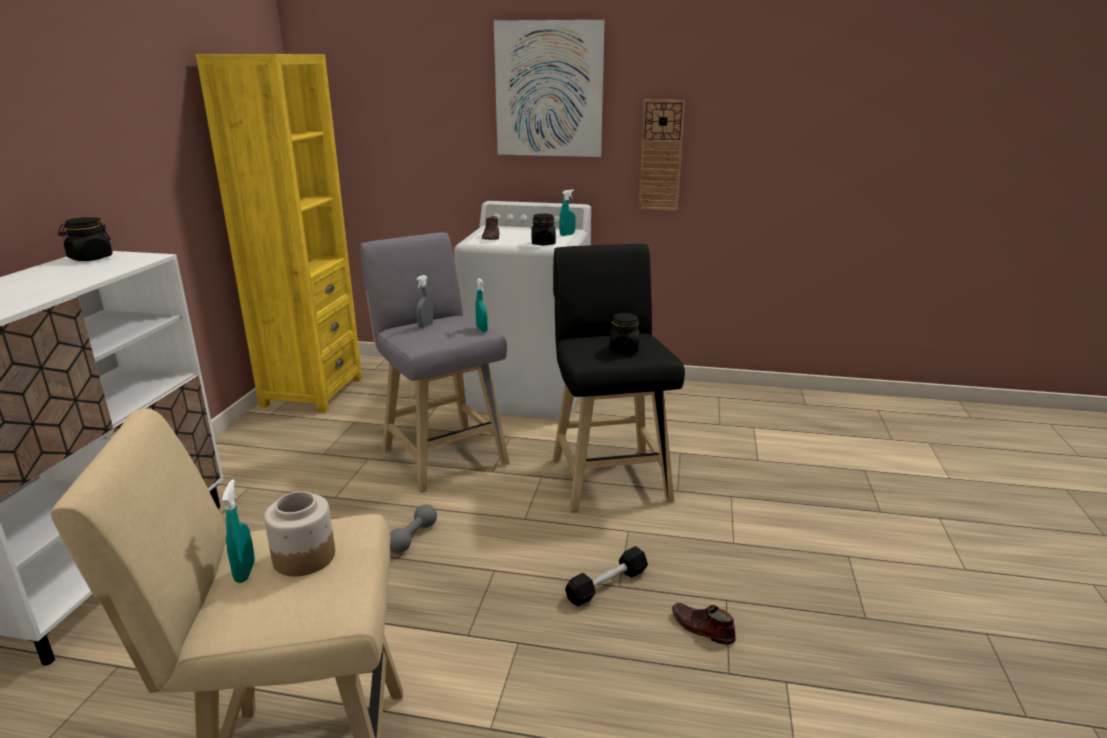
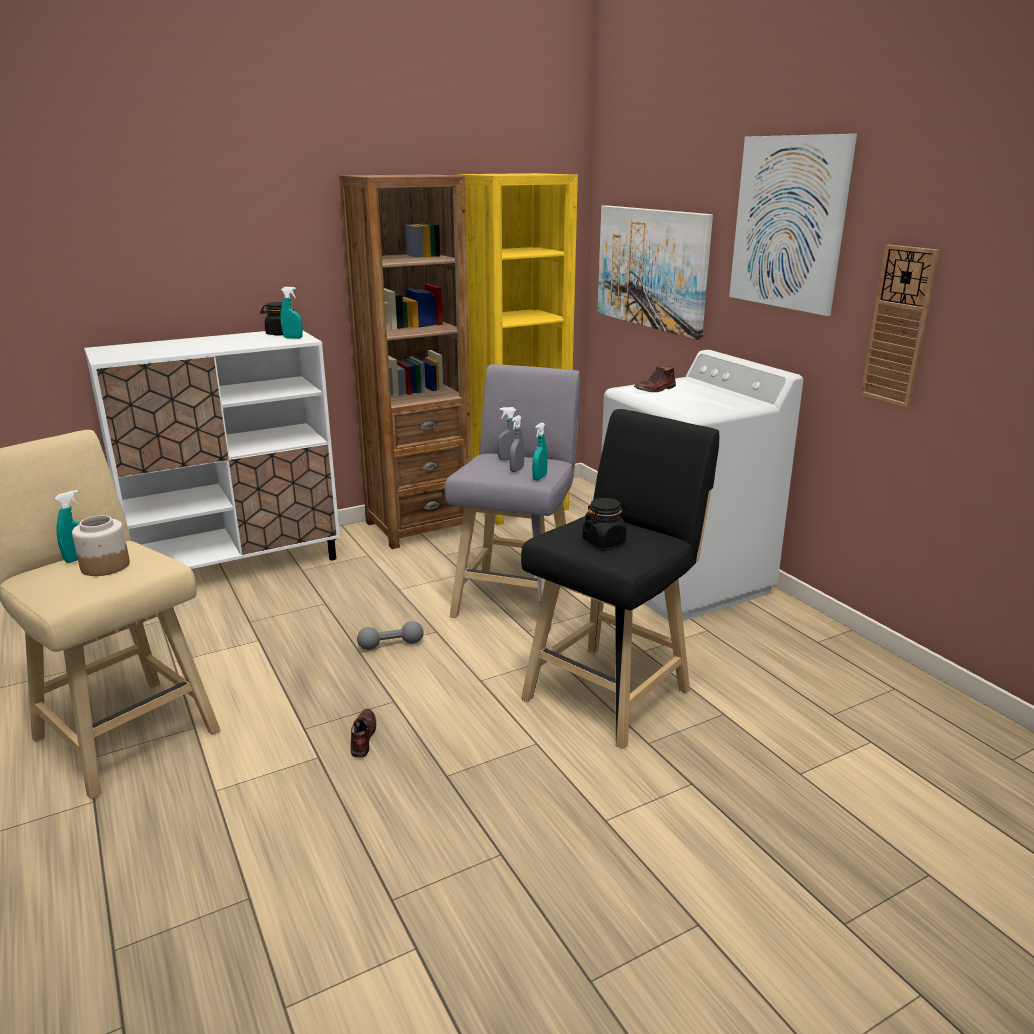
camera: 50 degrees right, 0 degrees up
black jar [531,213,556,245] -> none
turquoise spray bottle [559,189,576,236] -> turquoise spray bottle moved to [281,287,303,339]
black dumbbell [565,546,648,606] -> none
brown shoe [672,603,736,645] -> brown shoe moved to [351,709,376,758]
none -> brown bookcase [339,174,472,549]
none -> grey spray bottle [509,415,524,472]
none -> picture [597,205,713,340]

